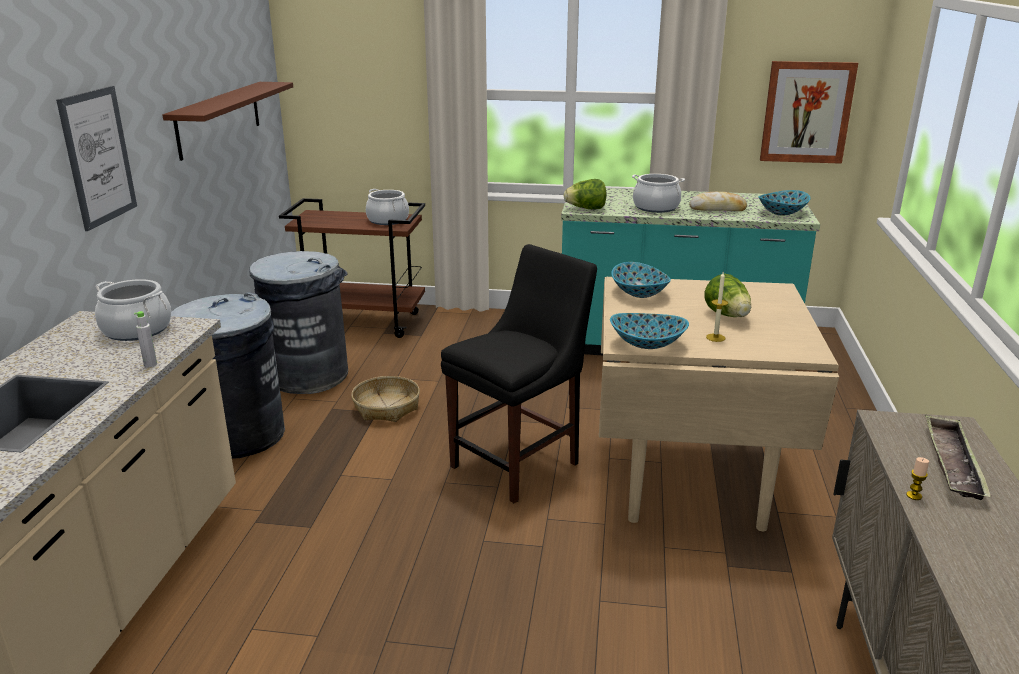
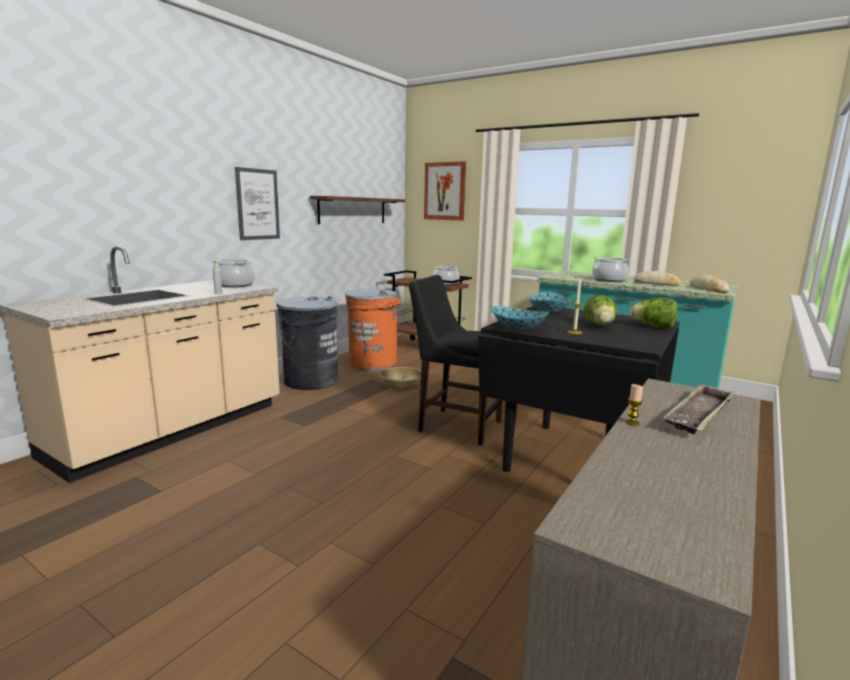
camera: 25 degrees right, 10 degrees down
grey trash can [249,251,348,394] -> orange trash can [345,289,402,372]
black chair [441,244,597,504] -> black chair turned 135 degrees counterclockwise [409,275,509,445]
lettuce [564,179,607,209] -> lettuce moved to [630,298,678,329]
beige dining table [599,277,839,531] -> black dining table [478,306,680,472]
bowl [758,190,810,215] -> bread [690,275,730,293]
picture [760,61,858,164] -> picture moved to [424,161,466,221]

